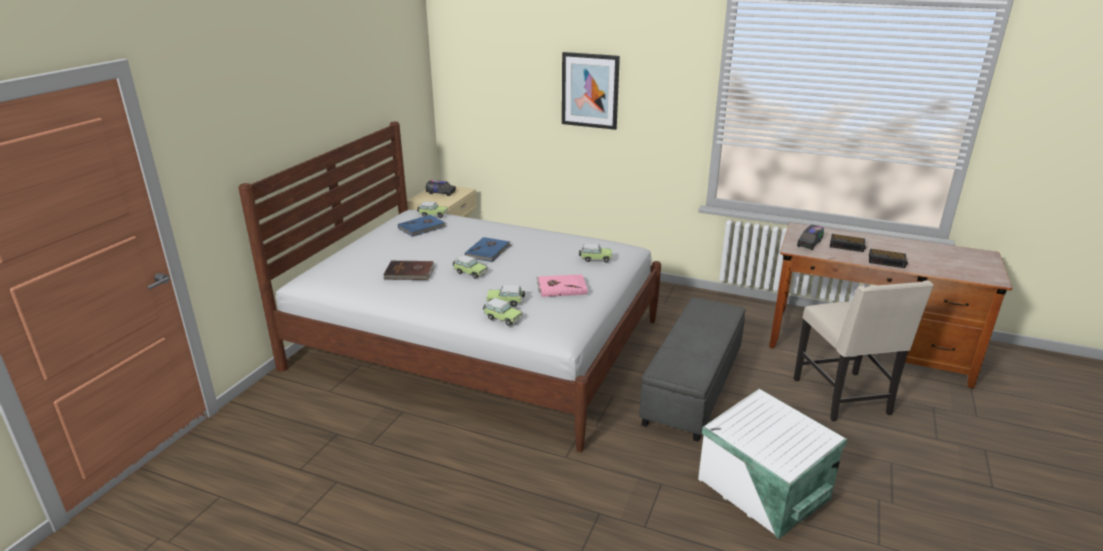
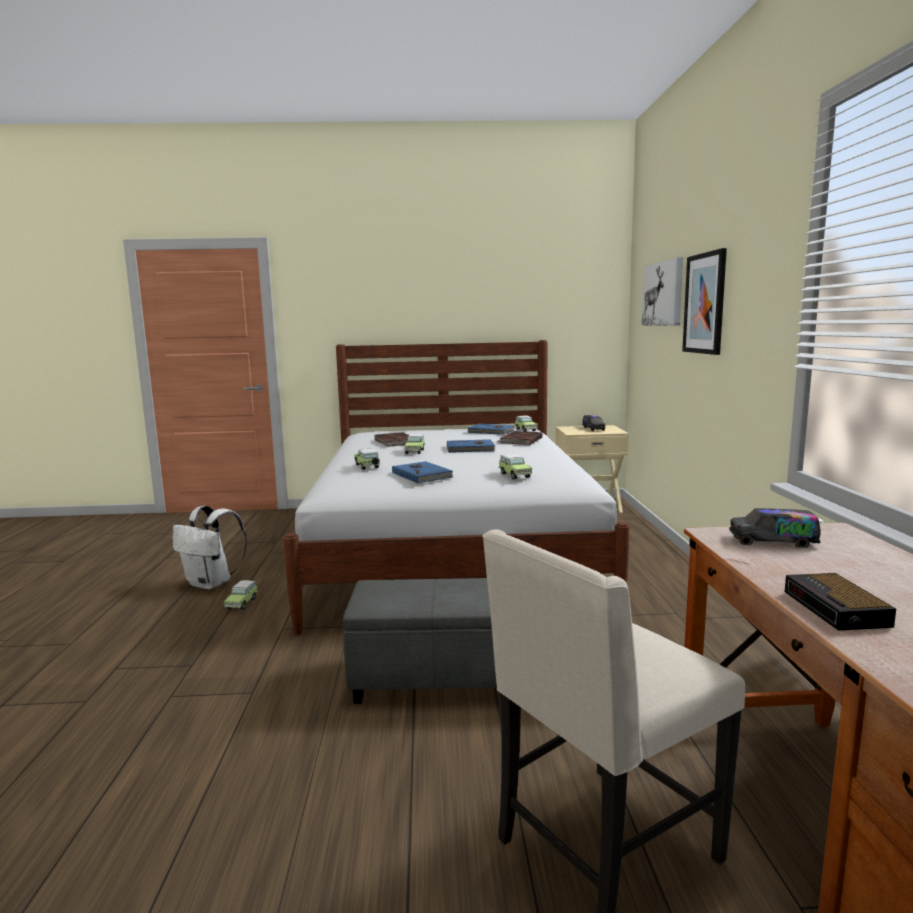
camera: 65 degrees right, 15 degrees down
toy car [483,298,522,326] -> toy car moved to [224,580,258,610]
pink book [537,274,587,297] -> blue book [392,461,453,483]
white storage box [698,389,847,539] -> none
alarm clock [830,234,867,252] -> none
none -> white backpack [173,506,247,590]
none -> brown book [498,431,543,445]
none -> picture [642,257,684,326]

